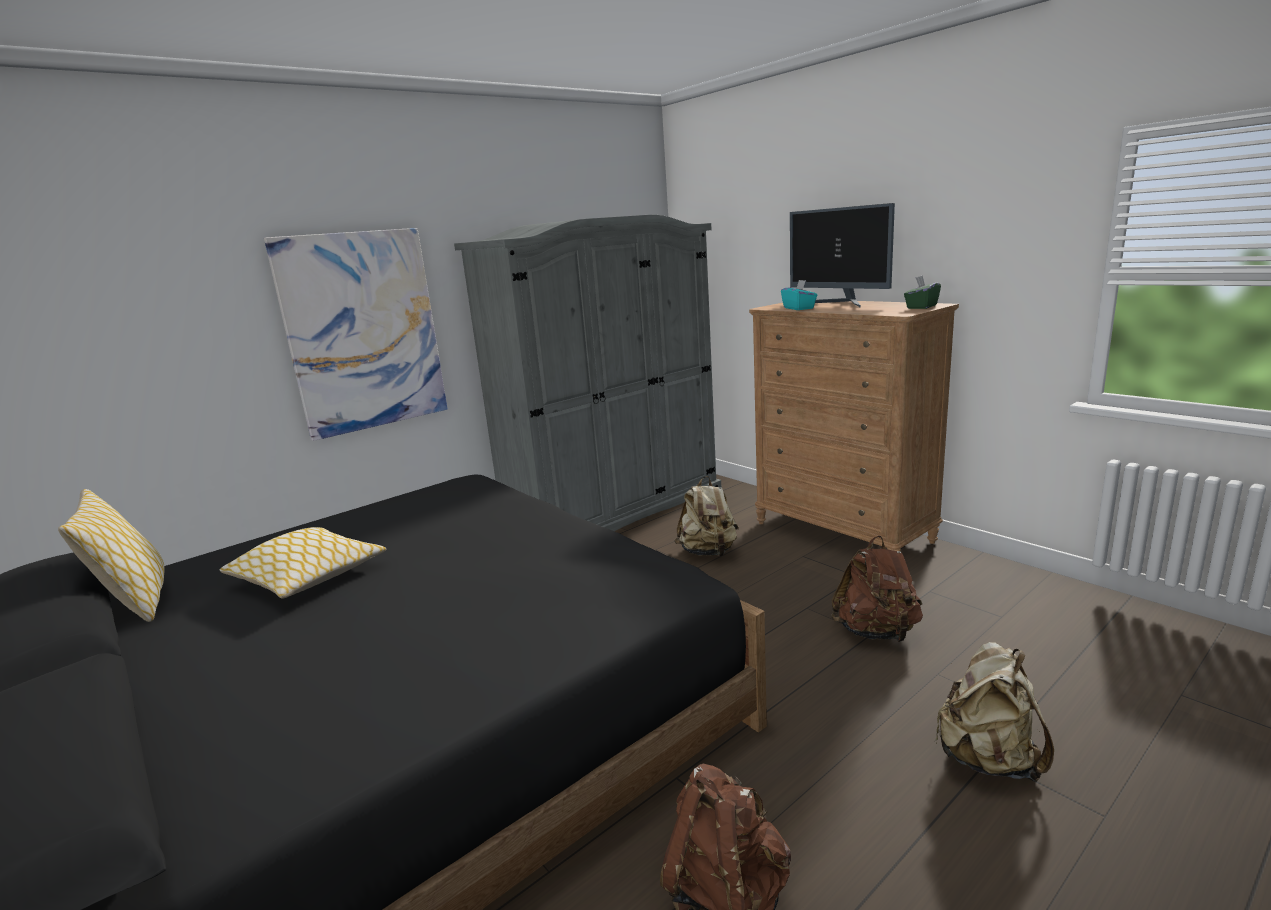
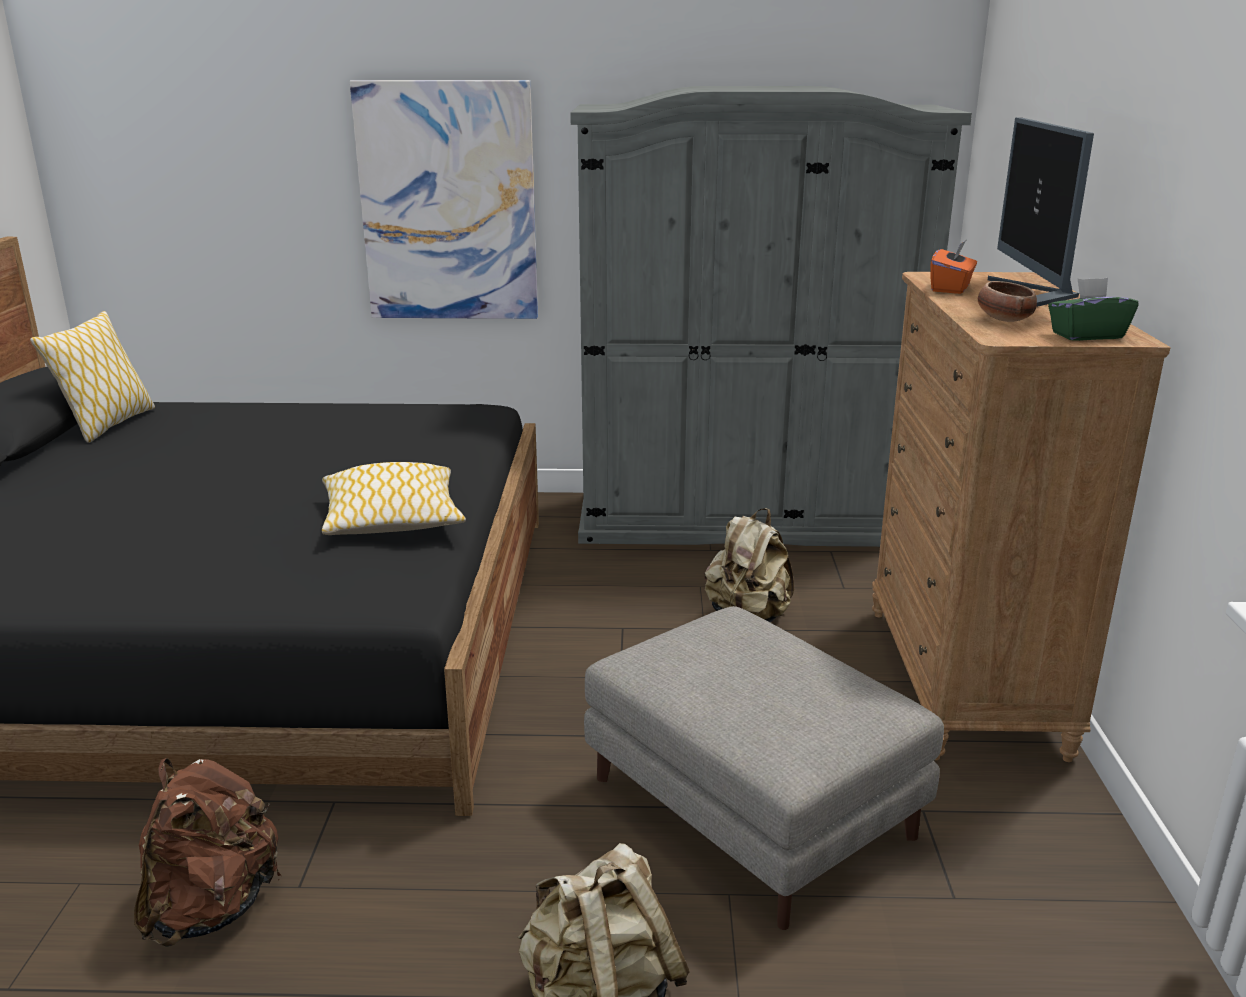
camera: 40 degrees right, 5 degrees up
pillow [220,527,386,599] -> pillow moved to [322,462,466,535]
turquoise tissue box [781,280,817,310] -> orange tissue box [930,241,977,294]
brown backpack [831,536,923,642] -> grey ottoman [584,606,944,930]
none -> bowl [978,281,1037,322]

